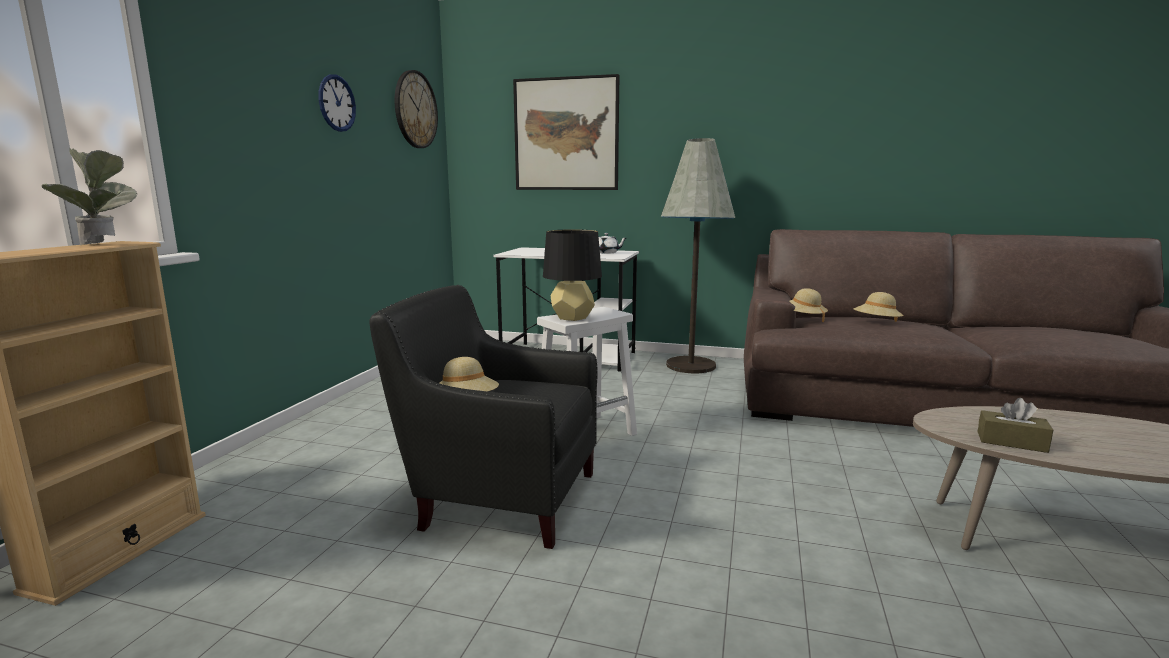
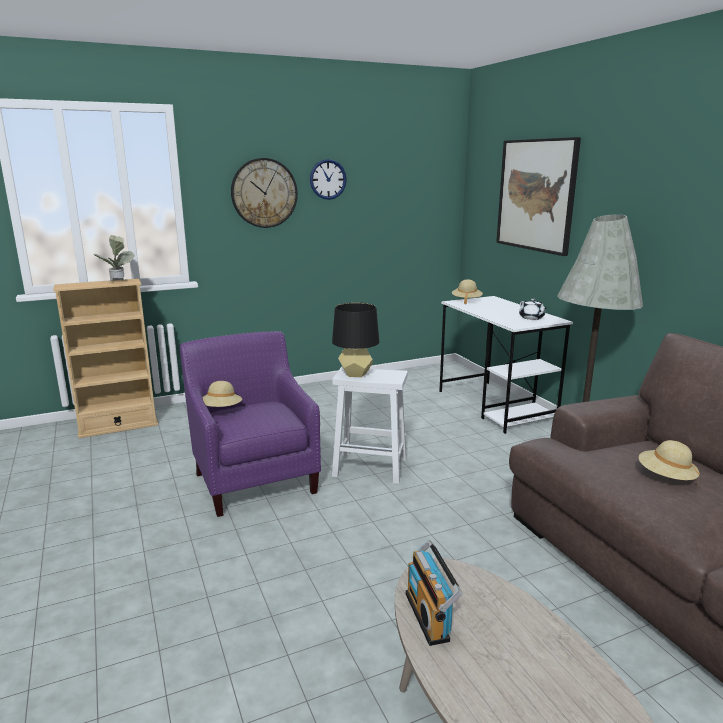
camera: 50 degrees right, 5 degrees up
black armchair [370,285,598,549] -> purple armchair [180,331,321,517]
wall clock [395,70,438,148] -> wall clock moved to [231,158,298,228]
beige hat [790,288,828,322] -> beige hat moved to [452,279,483,304]
brown tissue box [977,398,1053,453] -> radio [406,540,462,646]

